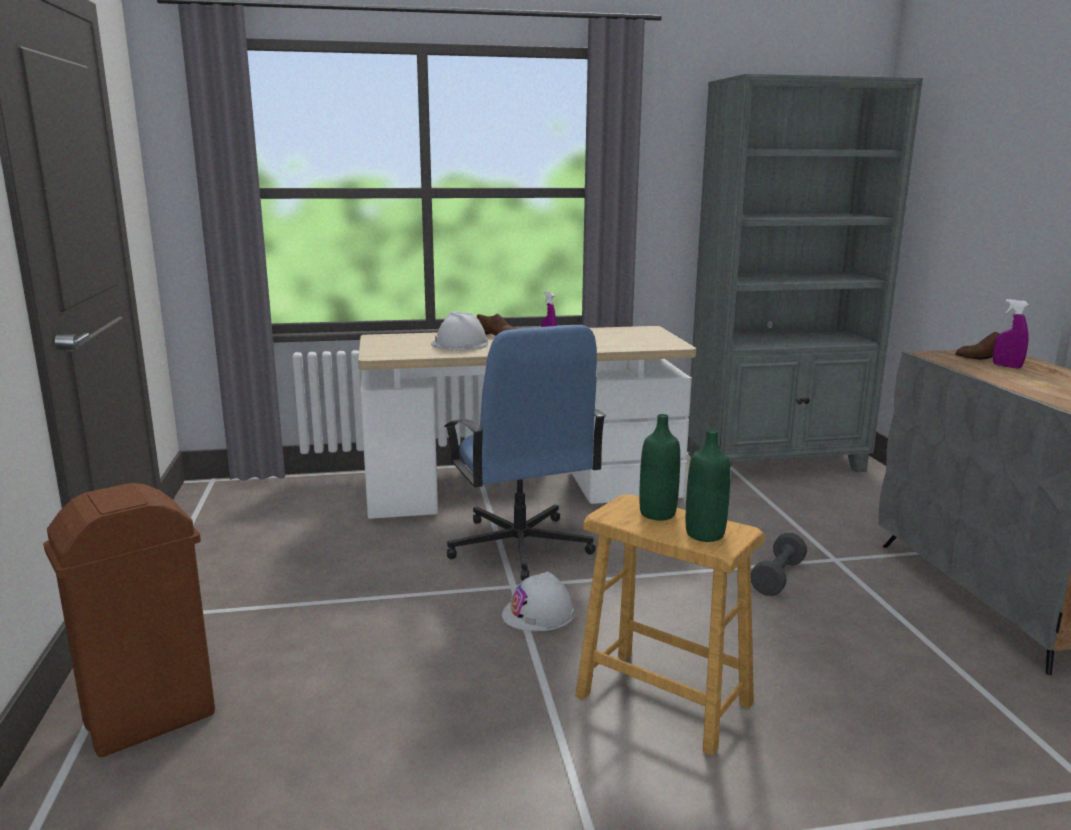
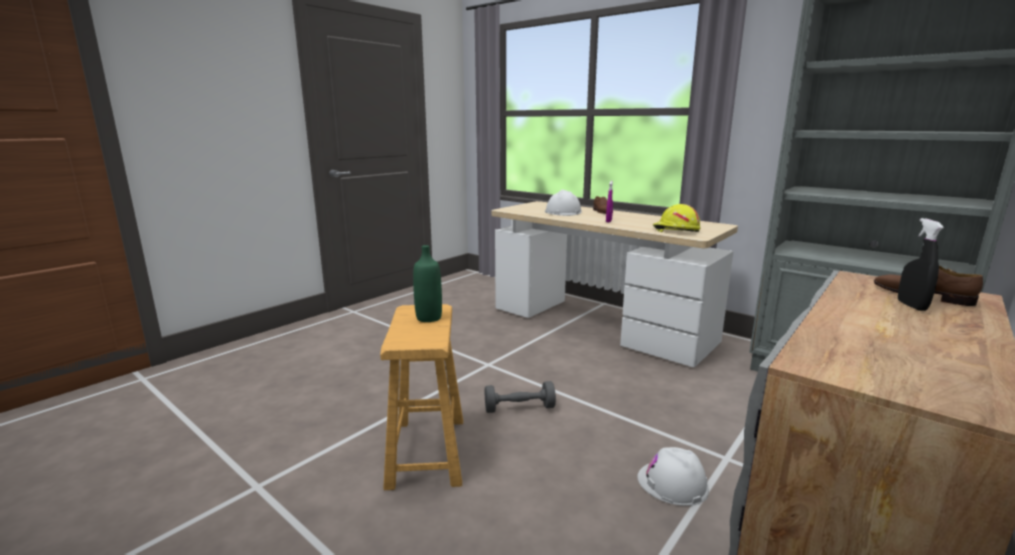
camera: 50 degrees right, 0 degrees up
brown trash can [43,483,215,757] -> none
blue office chair [444,325,606,581] -> none
white hard hat [502,572,575,631] -> white hard hat moved to [637,447,709,506]
green bottle [686,429,731,542] -> none
grey dumbbell [751,533,807,596] -> grey dumbbell moved to [485,381,556,413]
purple spray bottle [993,299,1029,368] -> black spray bottle [898,218,944,311]
none -> yellow hard hat [653,204,700,232]

